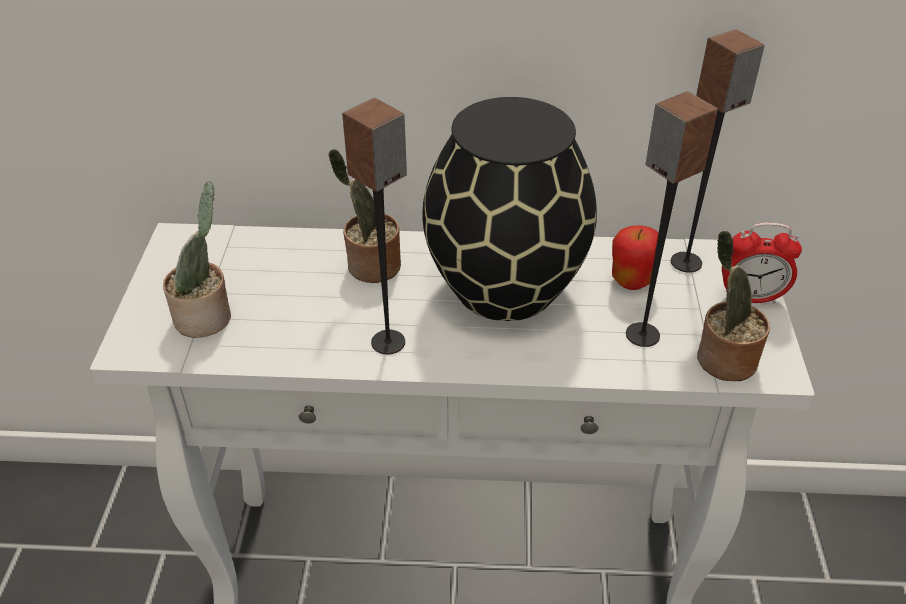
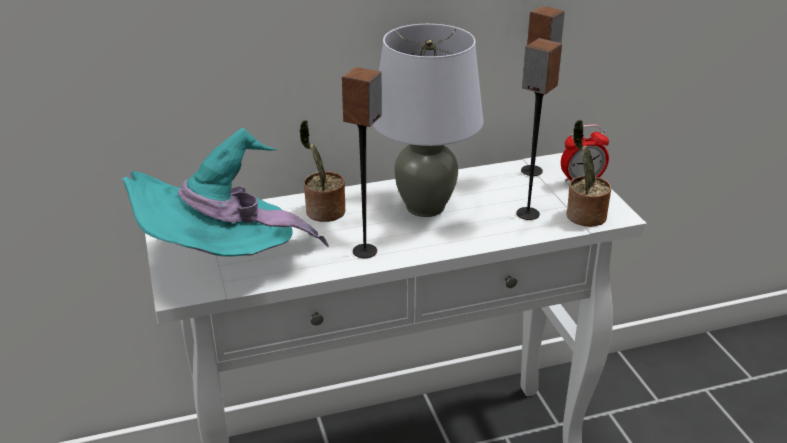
camera: 20 degrees left, 10 degrees down
potted plant [163,181,231,338] -> turquoise hat [122,128,329,257]
black vase [422,97,597,321] -> grey table lamp [372,24,484,217]
apple [612,225,658,290] -> none

